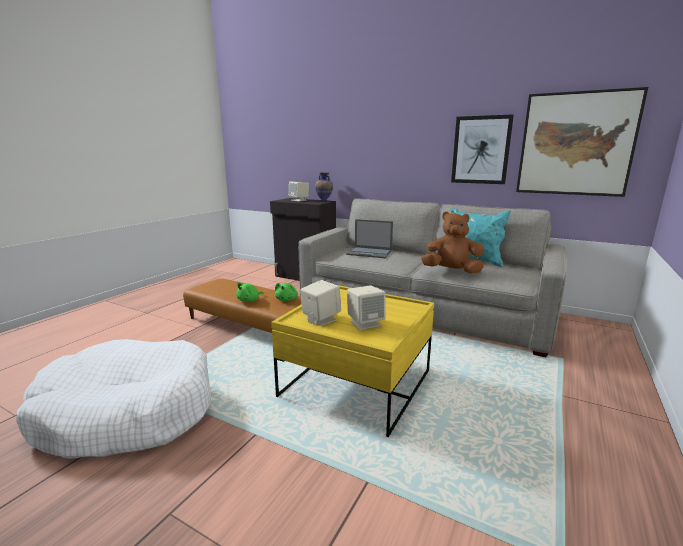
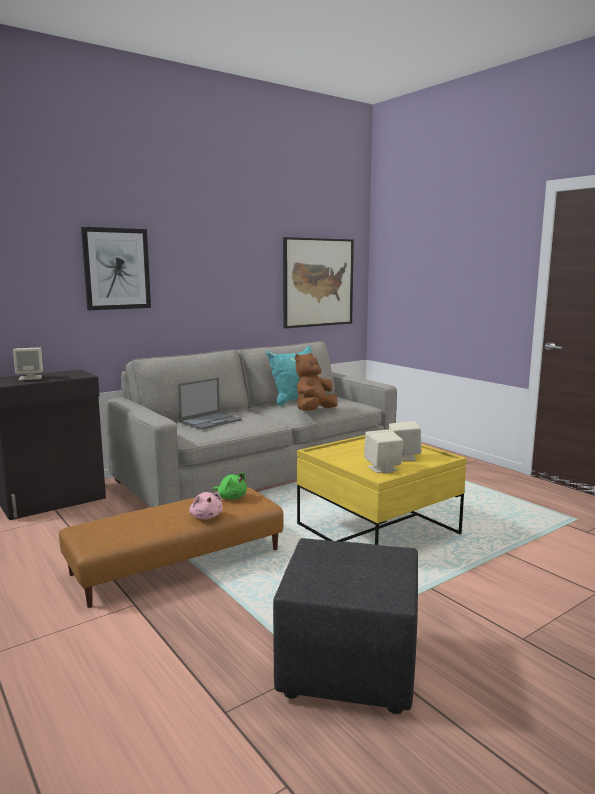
camera: 65 degrees left, 5 degrees down
white dog bed [16,339,211,459] -> black ottoman [273,538,418,714]
green plush toy [236,282,263,302] -> pink plush toy [189,492,223,519]
vase [315,172,333,201] -> none
picture [451,114,514,184] -> picture moved to [81,227,151,310]

